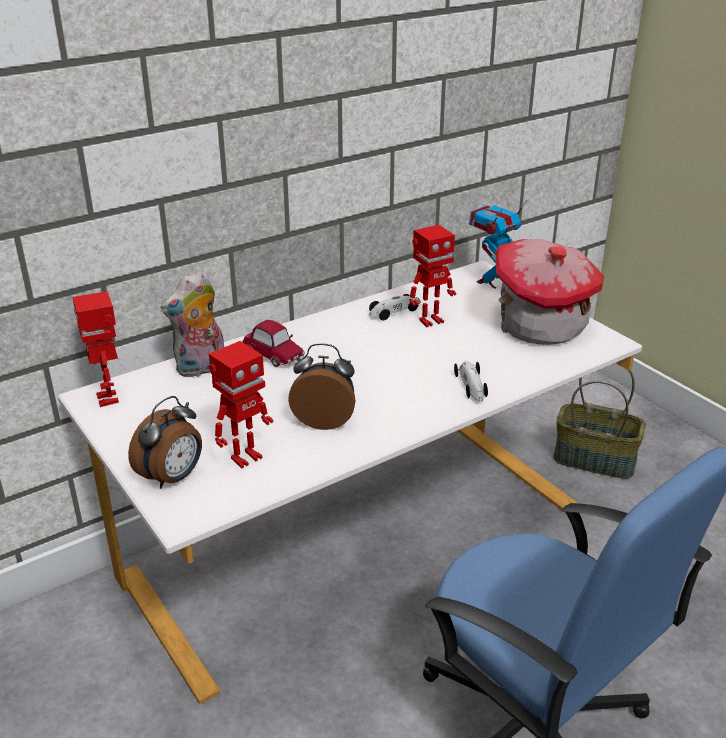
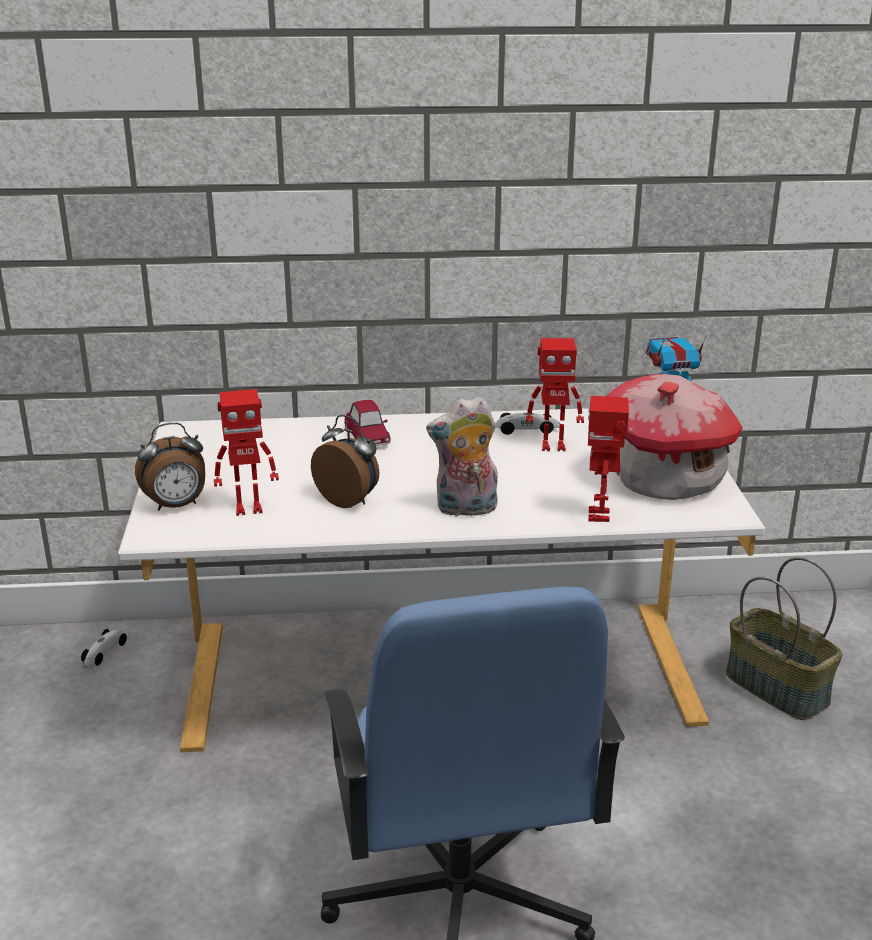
camera: 30 degrees right, 5 degrees down
toy robot [72,291,119,407] -> toy robot moved to [588,396,629,522]
plush toy [161,271,224,377] -> plush toy moved to [426,396,498,517]
toy car [454,361,488,402] -> toy car moved to [81,629,127,668]

